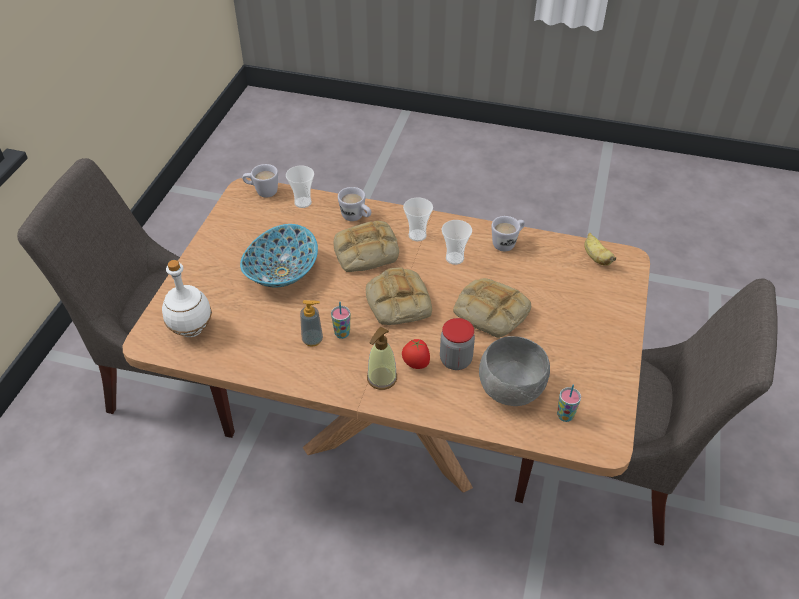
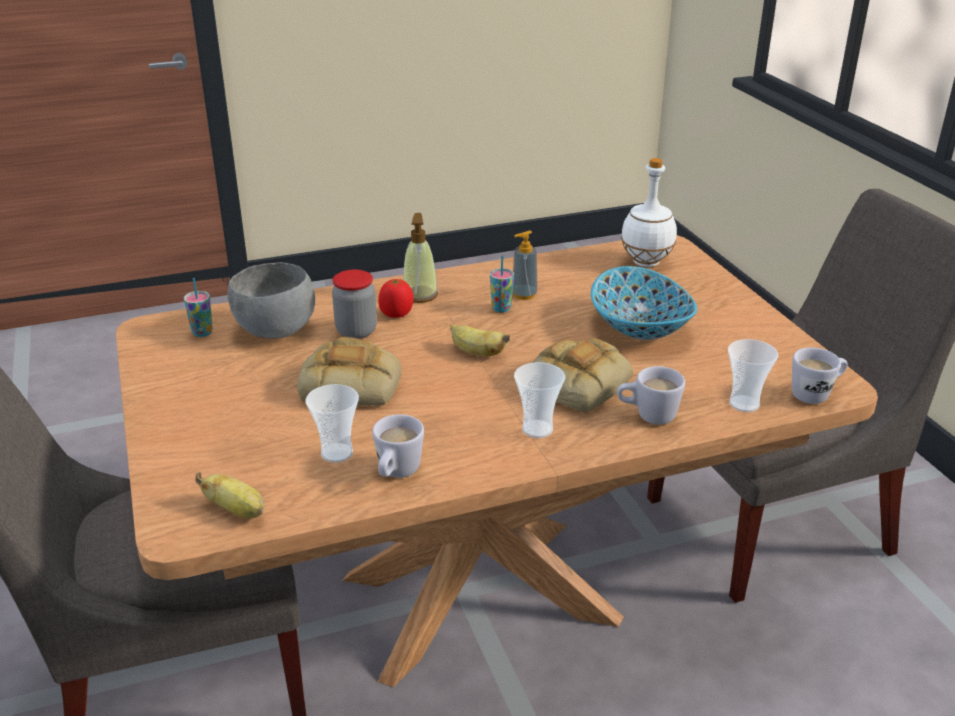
camera: 145 degrees right, 15 degrees down
bread [366,267,432,325] -> banana [450,324,510,356]
cup [442,220,472,265] -> cup moved to [305,384,359,463]

